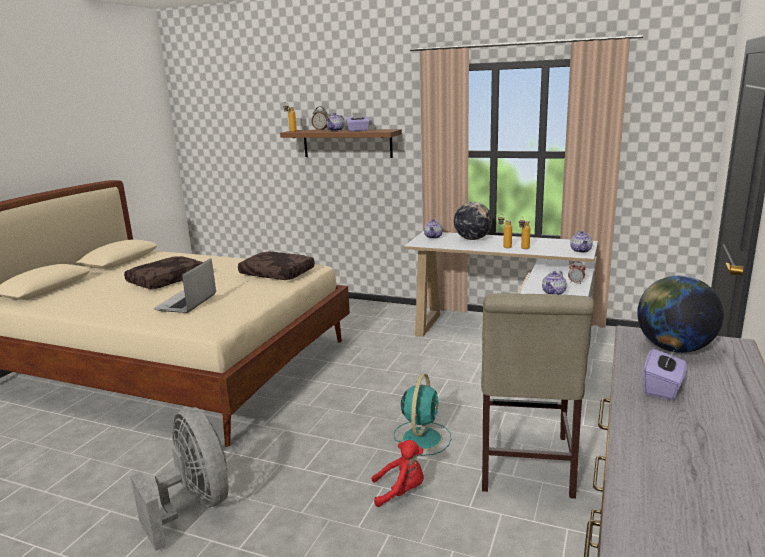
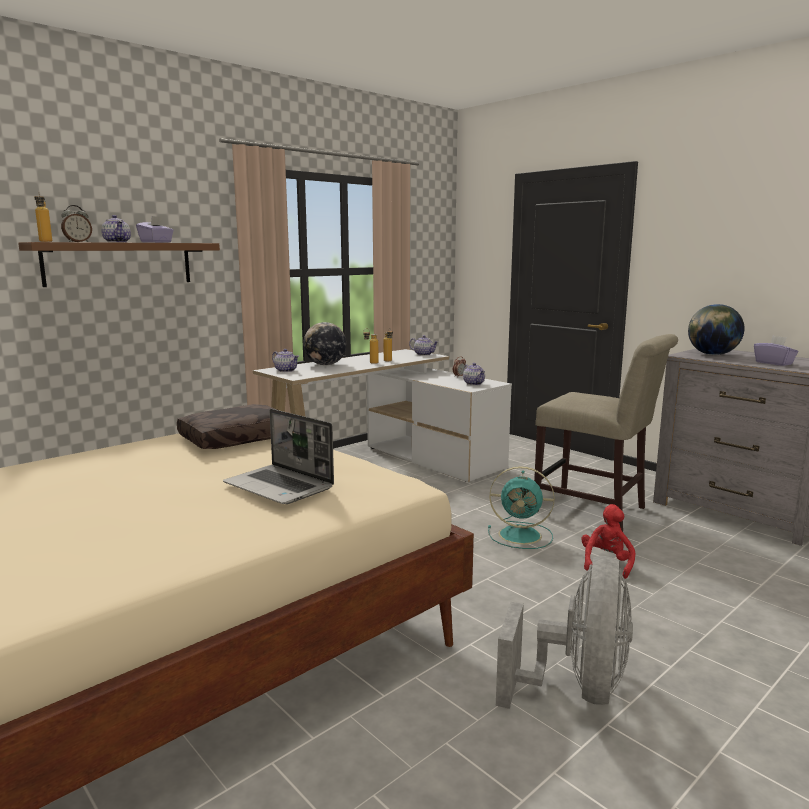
camera: 65 degrees left, 5 degrees down
brown pillow [124,256,203,289] -> none
grey fan [130,407,229,551] -> grey fan turned 120 degrees clockwise [496,556,633,709]
turquoise fan [394,374,451,456] -> turquoise fan turned 150 degrees clockwise [488,466,555,549]

